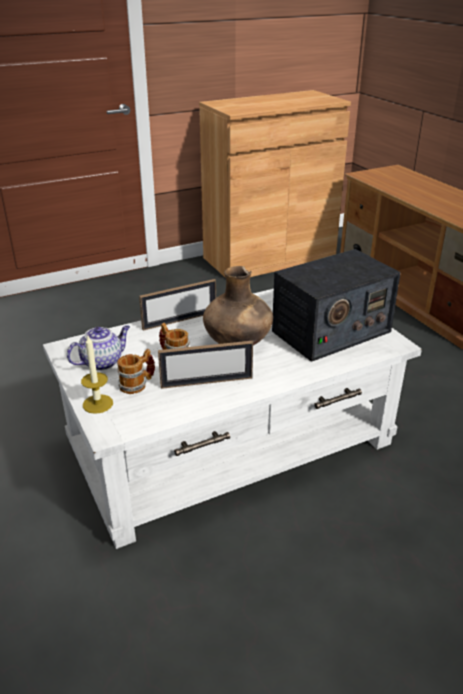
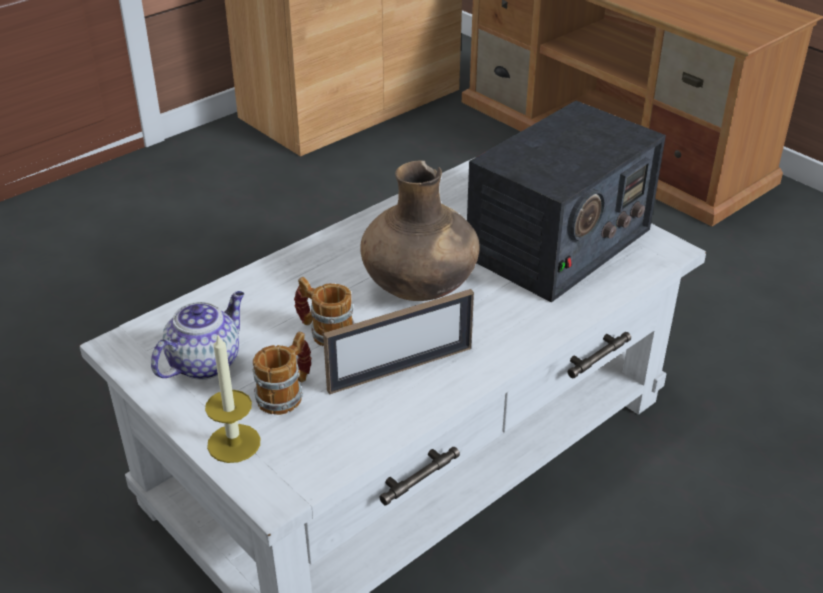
camera: 15 degrees left, 5 degrees up
picture frame [139,279,216,331] -> none

